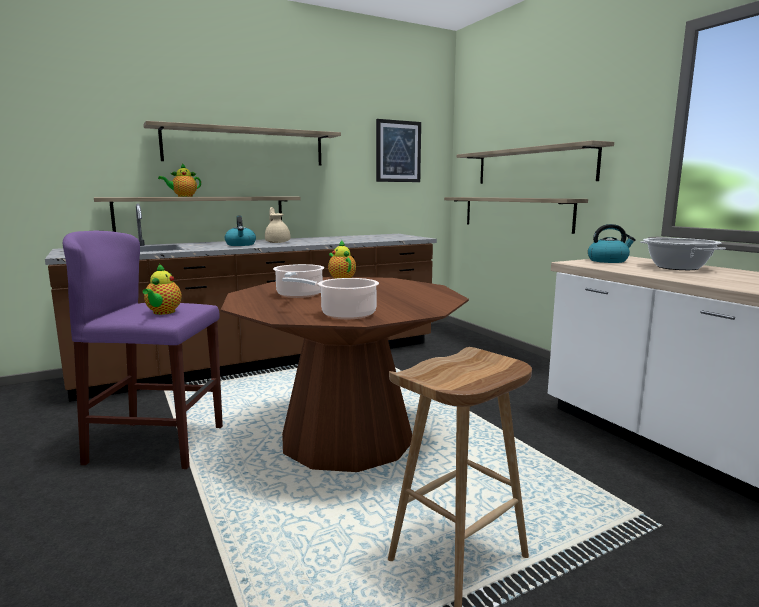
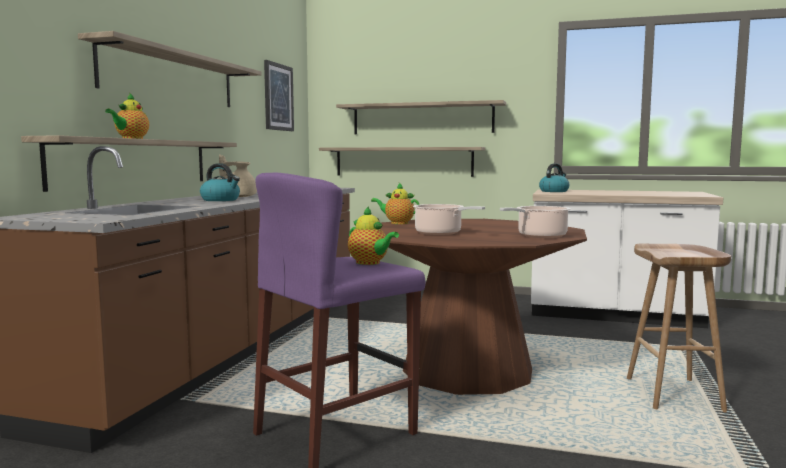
camera: 45 degrees left, 5 degrees down
cooking pot [640,238,726,270] -> none

